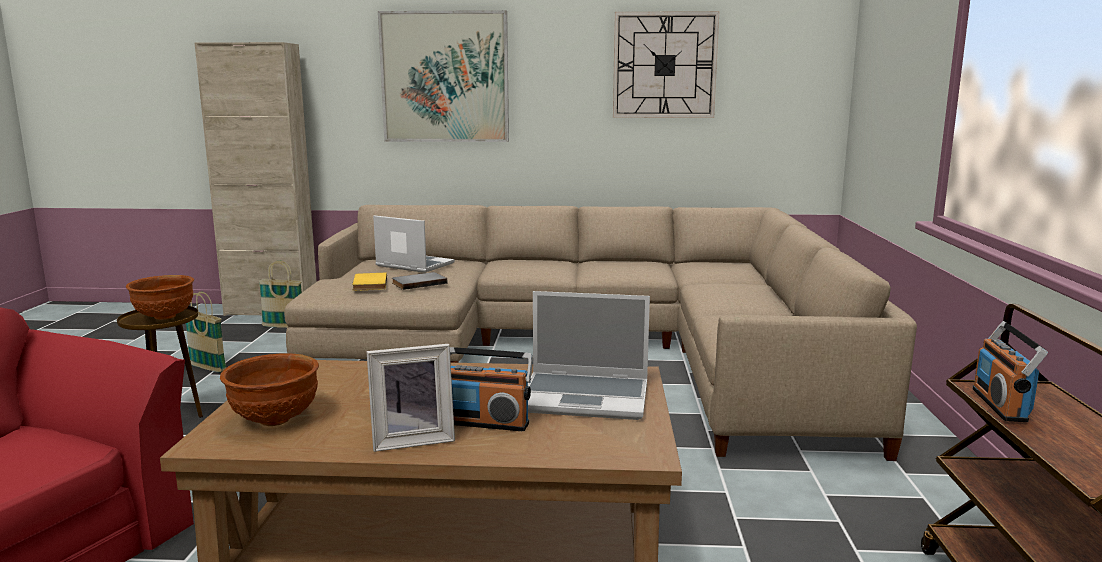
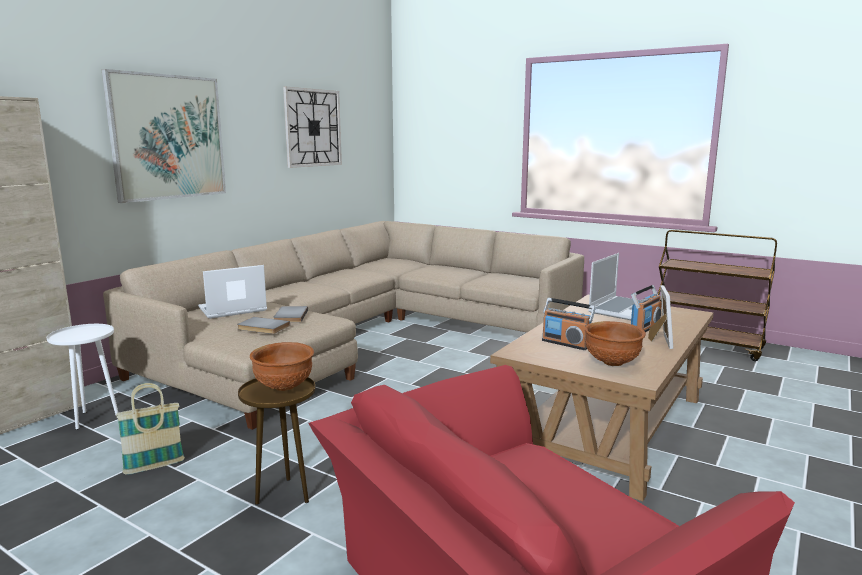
camera: 60 degrees left, 0 degrees up
basket [259,261,302,328] -> white side table [47,324,119,430]
yellow book [352,273,387,291] -> grey book [237,317,290,334]
radio [973,321,1048,422] -> radio moved to [542,298,596,350]

